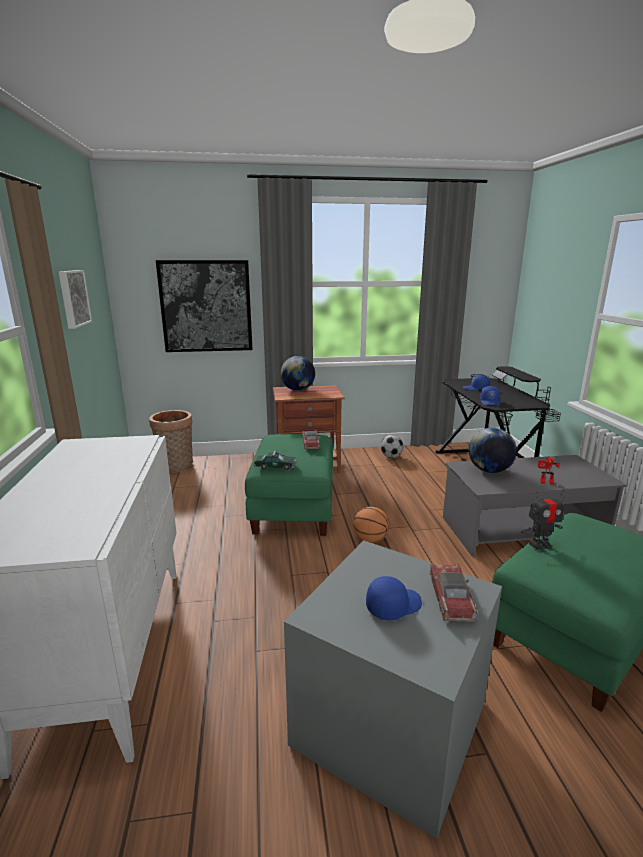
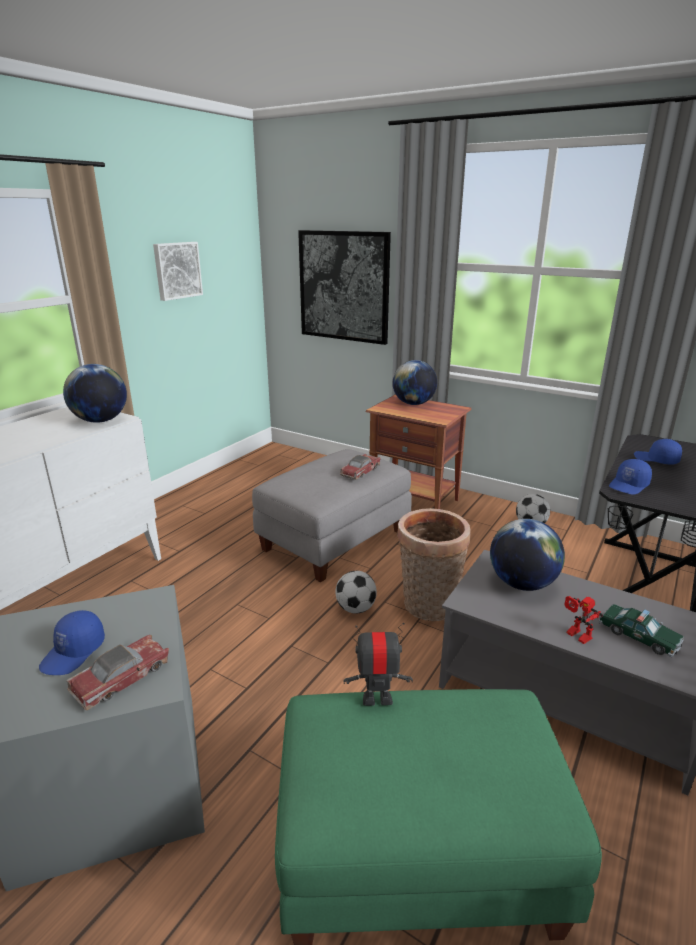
camera: 40 degrees right, 5 degrees up
basket [149,410,193,473] -> basket moved to [397,508,471,621]
green ottoman [245,434,333,536] -> grey ottoman [252,449,412,582]
toy car [254,451,296,470] -> toy car moved to [599,604,684,657]
basketball [353,507,390,543] -> football [336,571,377,614]
blue cap [366,576,422,620] -> blue cap turned 105 degrees clockwise [39,610,105,675]
toy robot [521,490,565,550] -> toy robot turned 150 degrees clockwise [344,622,413,706]
none -> globe [63,364,127,423]

